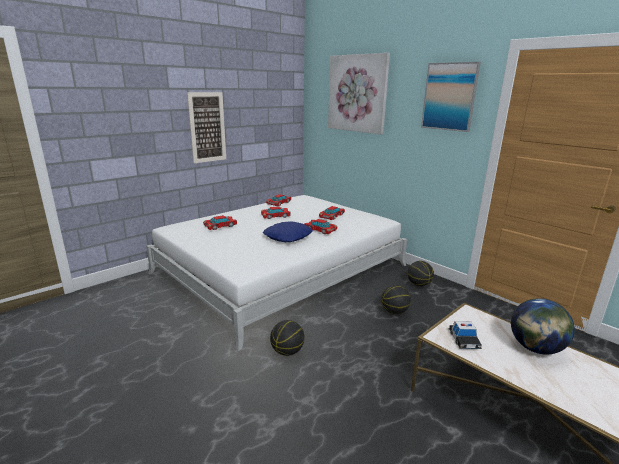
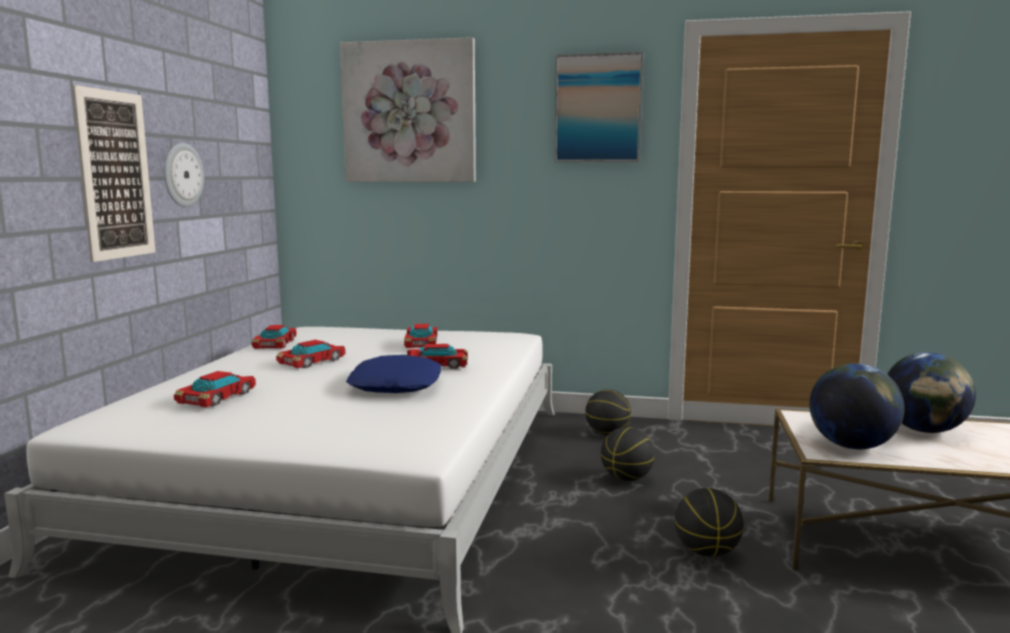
camera: 35 degrees left, 10 degrees down
basketball [270,320,305,356] -> basketball moved to [675,488,744,557]
toy car [448,321,482,349] -> globe [809,363,905,449]
none -> wall clock [164,143,204,207]

